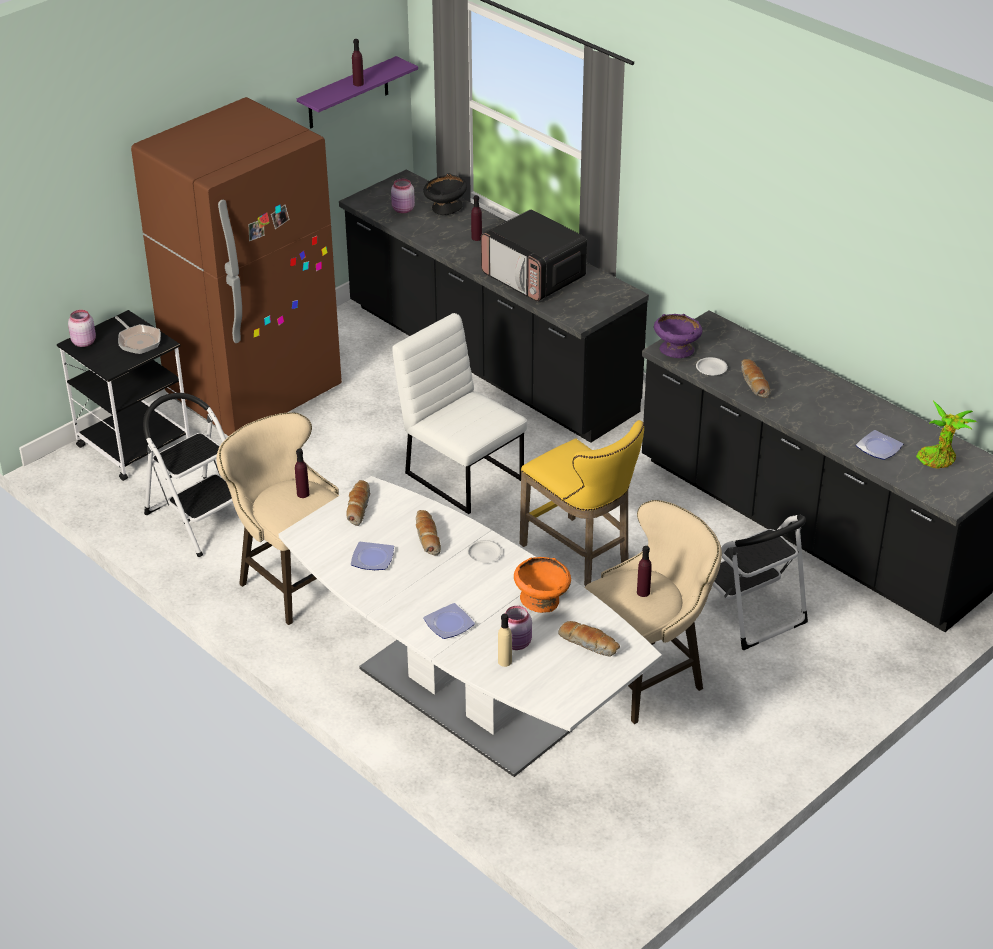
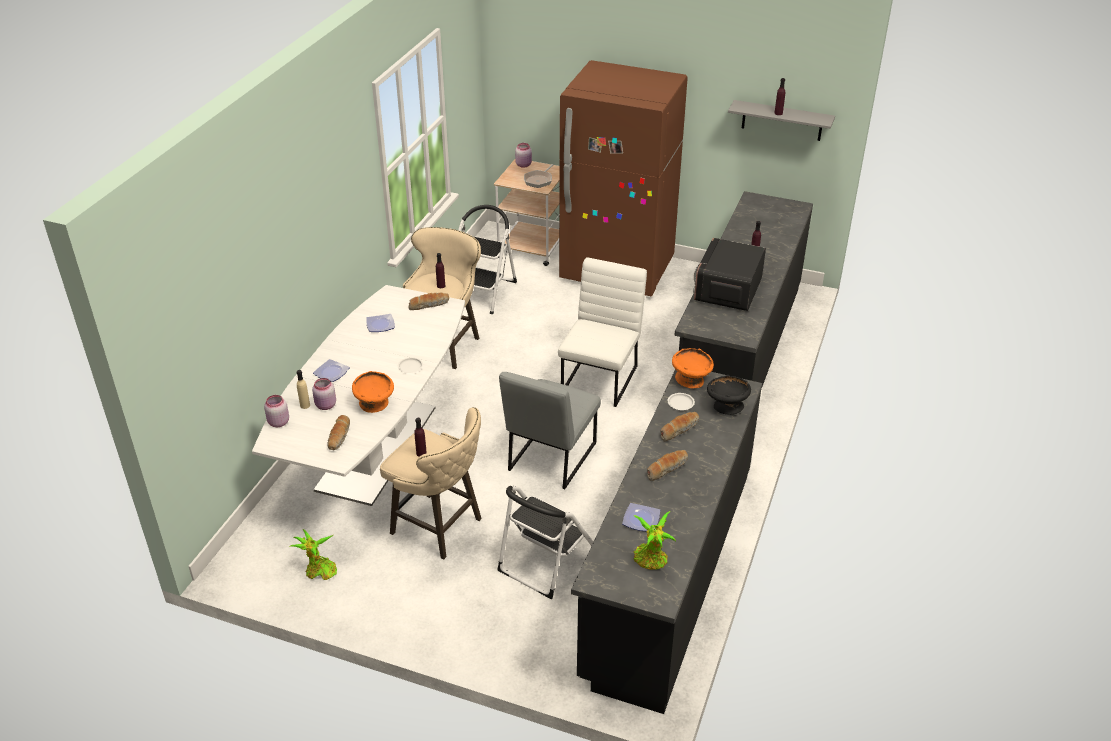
camera: 65 degrees right, 0 degrees up
black cart [57,310,190,481] -> beige cart [494,159,560,266]
purple shelf [297,56,418,128] -> grey shelf [728,100,835,141]
pink jar [391,179,415,213] -> pink jar moved to [264,395,289,427]
bread [416,510,441,556] -> bread moved to [647,450,688,481]
black bowl [424,173,467,215] -> black bowl moved to [707,375,751,415]
yellow stool [520,420,644,586] -> grey chair [499,372,601,489]
purple bowl [654,314,703,358] -> orange bowl [672,348,714,388]
none -> potted plant [289,529,337,580]

